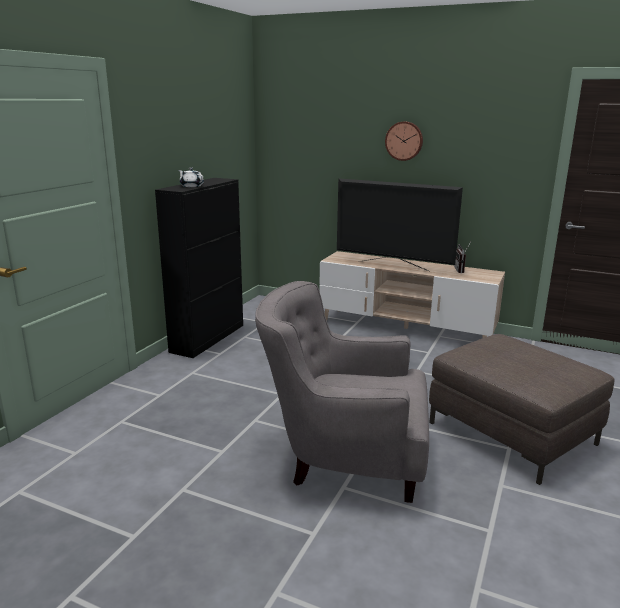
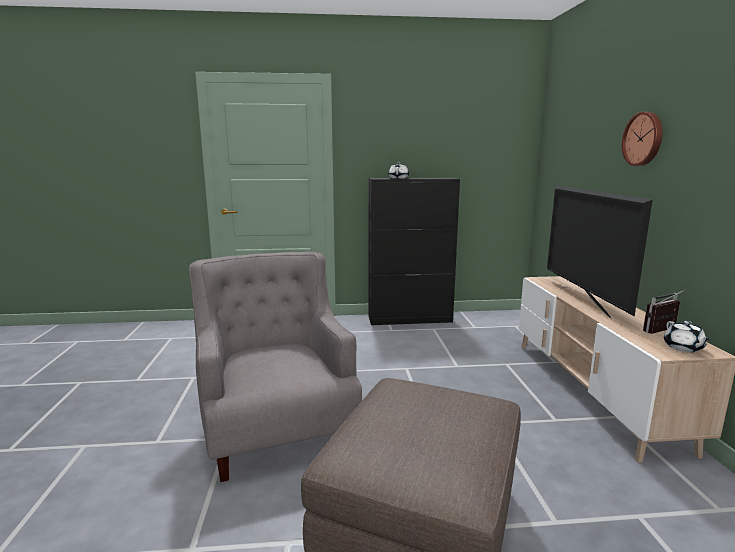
camera: 60 degrees right, 5 degrees down
none -> white teapot [664,321,711,352]

